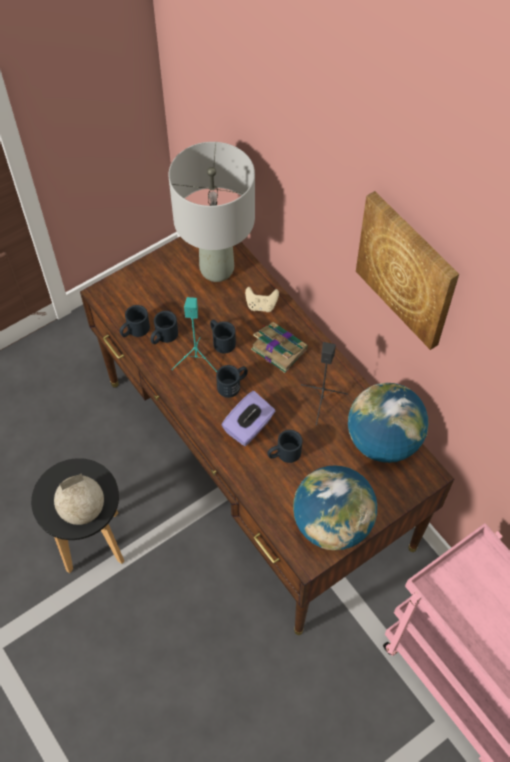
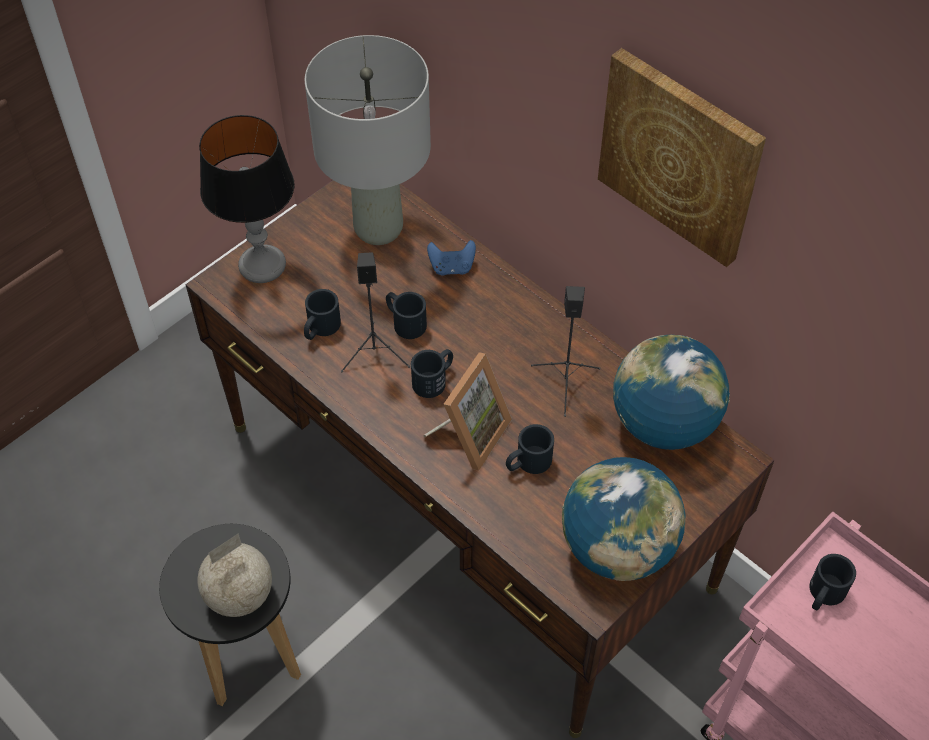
camera: 10 degrees left, 5 degrees down
black mug [120,305,150,337] -> black mug moved to [809,554,856,610]
turquoise speaker [171,297,217,372] -> black speaker [341,252,410,372]
purple tissue box [221,391,275,446] -> picture frame [423,352,512,471]
beige game controller [245,287,279,312] -> blue game controller [427,240,476,276]
book [251,322,308,373] -> none
none -> table lamp [199,115,295,283]

